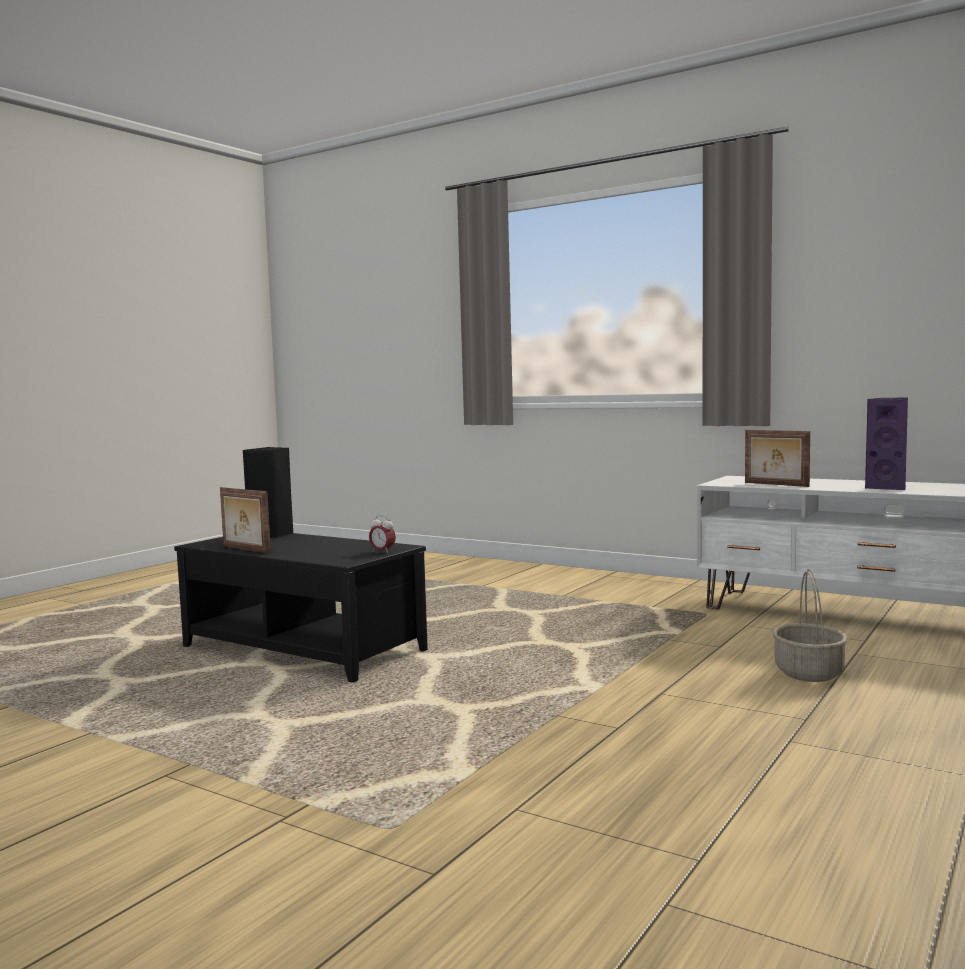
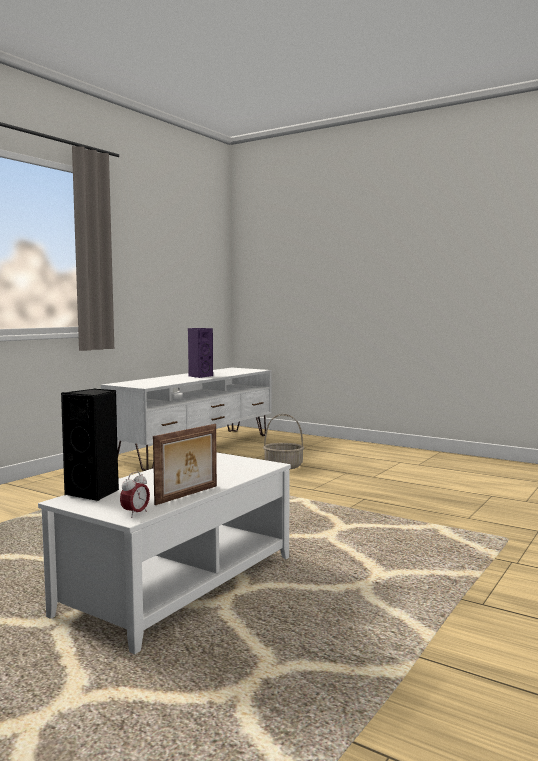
camera: 90 degrees left, 0 degrees up
black coffee table [174,533,428,683] -> white coffee table [38,452,291,654]
alarm clock [369,515,396,553] -> alarm clock moved to [120,471,150,518]
picture frame [745,430,810,487] -> none

